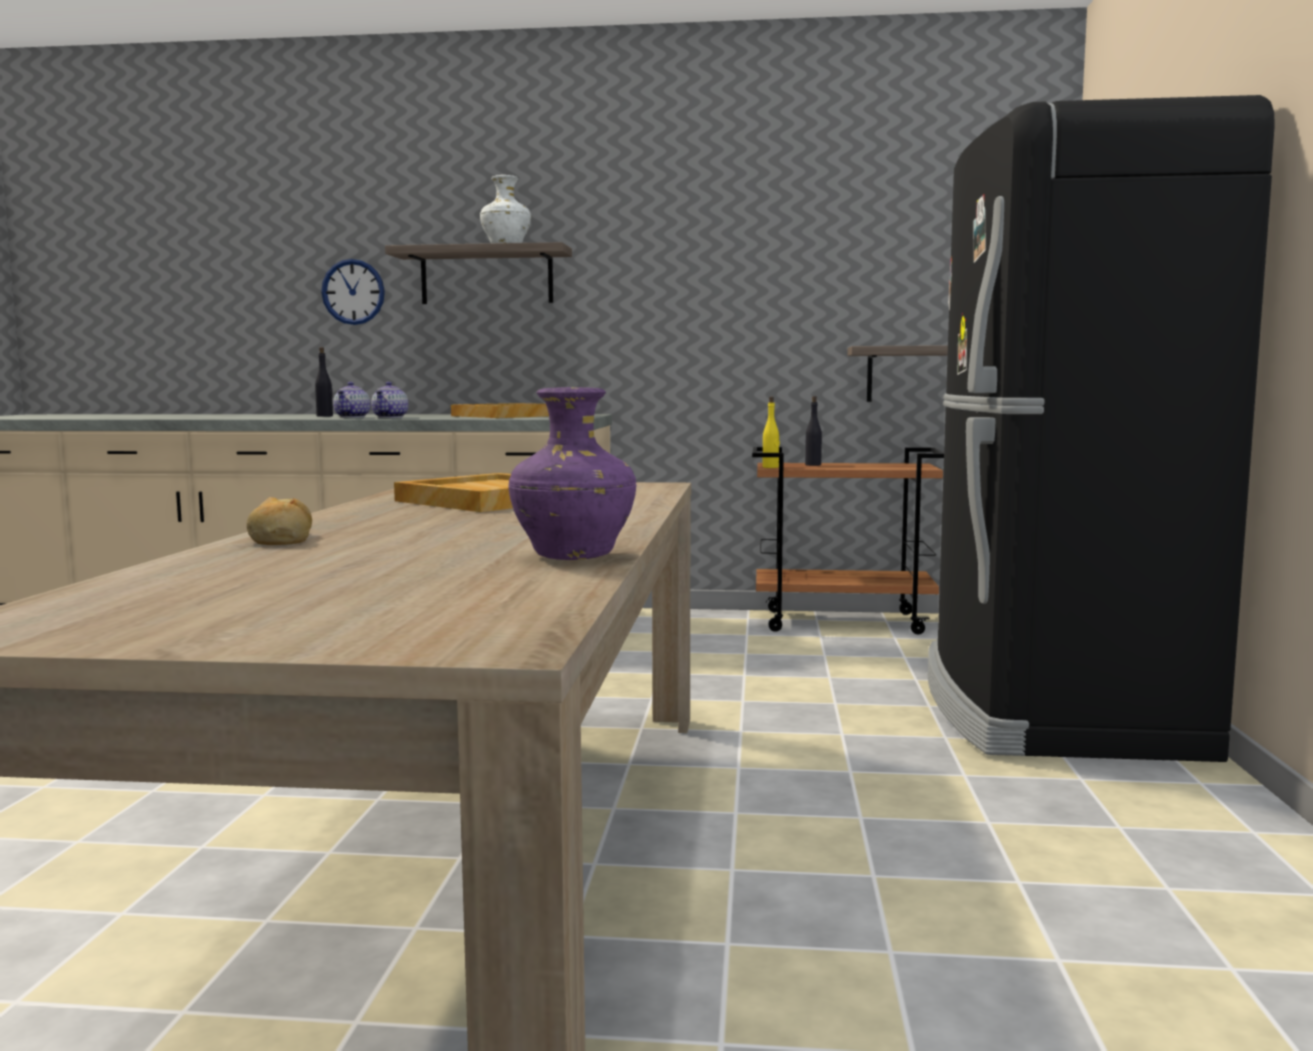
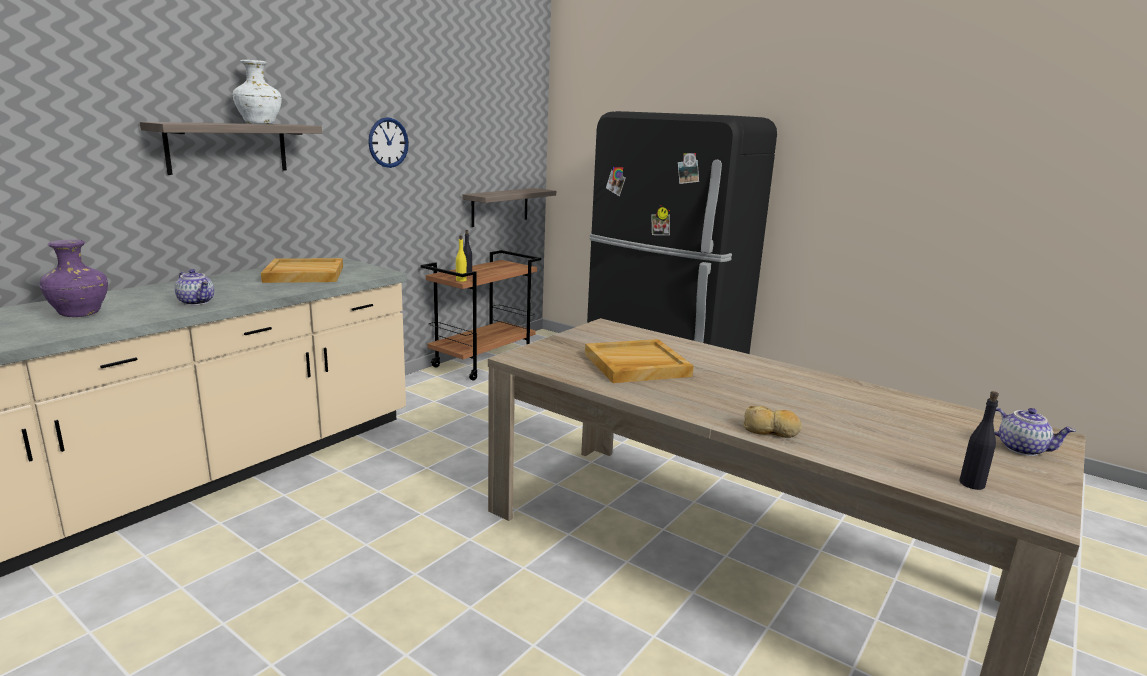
camera: 60 degrees left, 10 degrees up
black bottle [315,347,333,417] -> black bottle moved to [959,391,999,490]
wall clock [321,259,385,325] -> wall clock moved to [368,117,409,168]
teapot [371,382,408,418] -> teapot moved to [994,408,1076,456]
purple vase [509,387,636,560] -> purple vase moved to [39,240,108,317]

